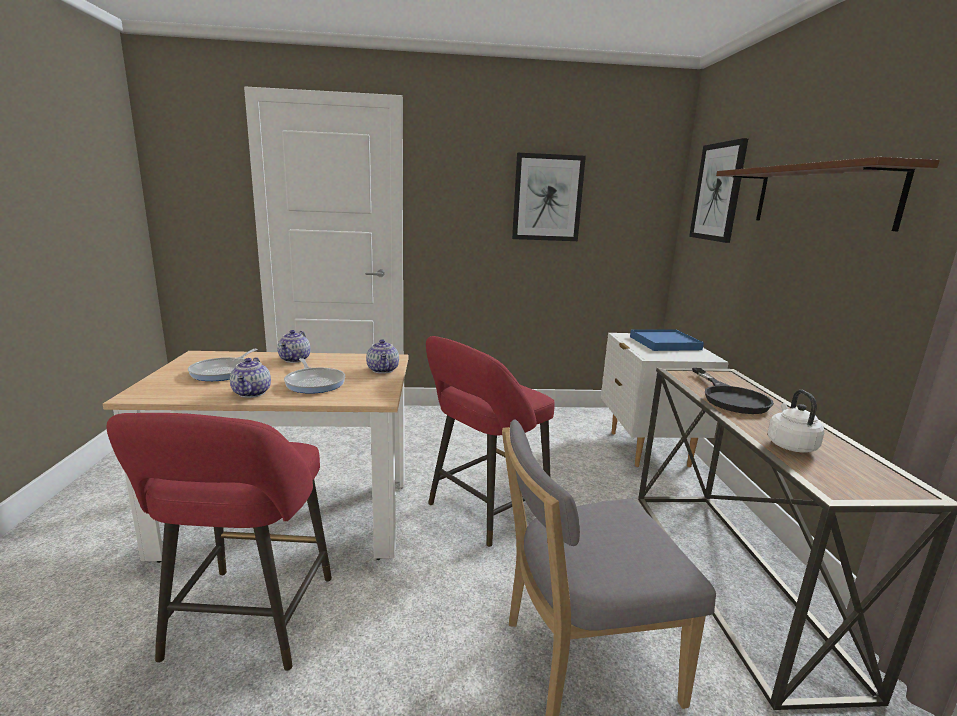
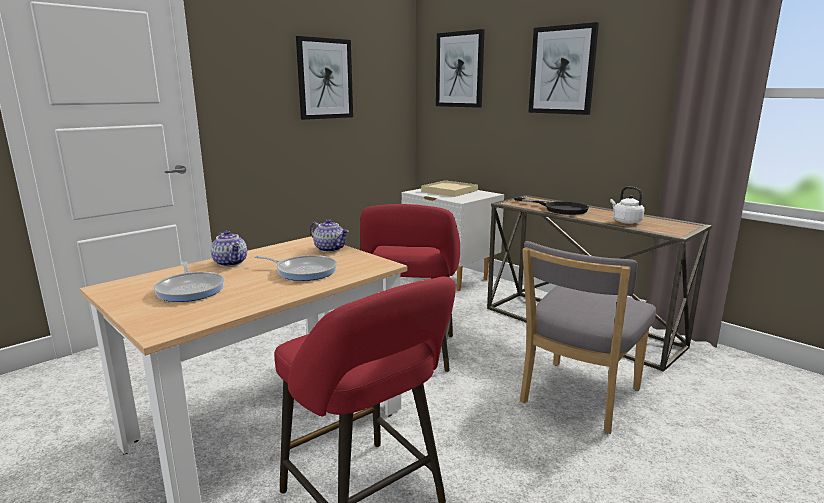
camera: 40 degrees left, 0 degrees up
teapot [230,357,271,398] -> none
blue tray [630,329,704,351] -> beige tray [421,180,478,197]
brown shelf [716,157,940,231] -> picture [528,22,599,115]

